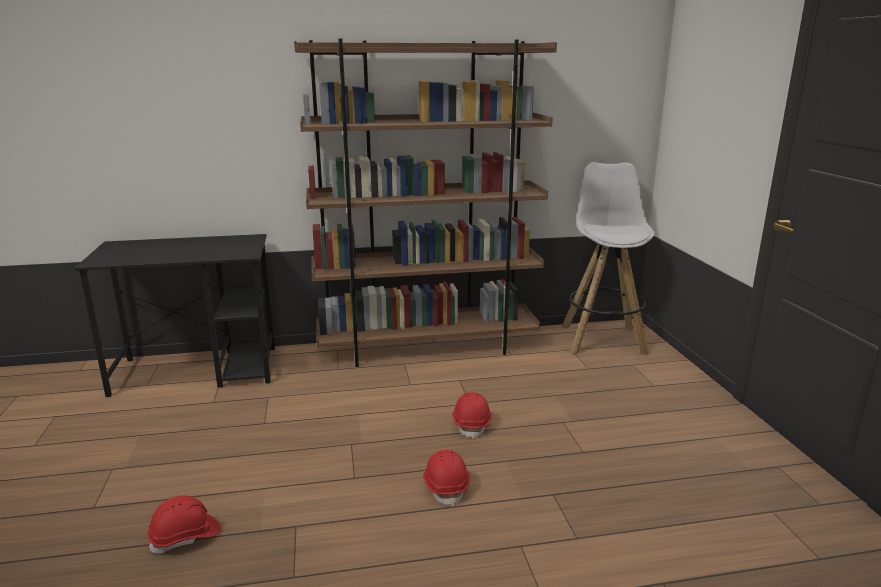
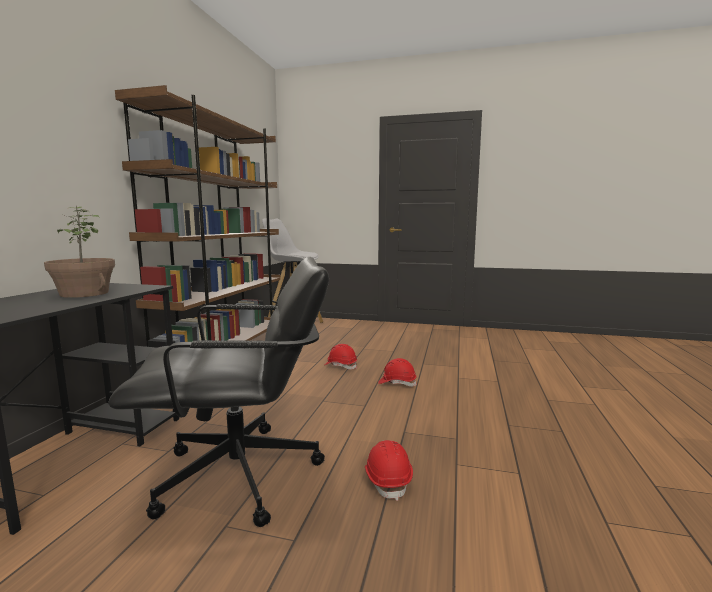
camera: 65 degrees left, 10 degrees down
none -> potted plant [44,206,115,298]
none -> black office chair [108,257,329,527]

